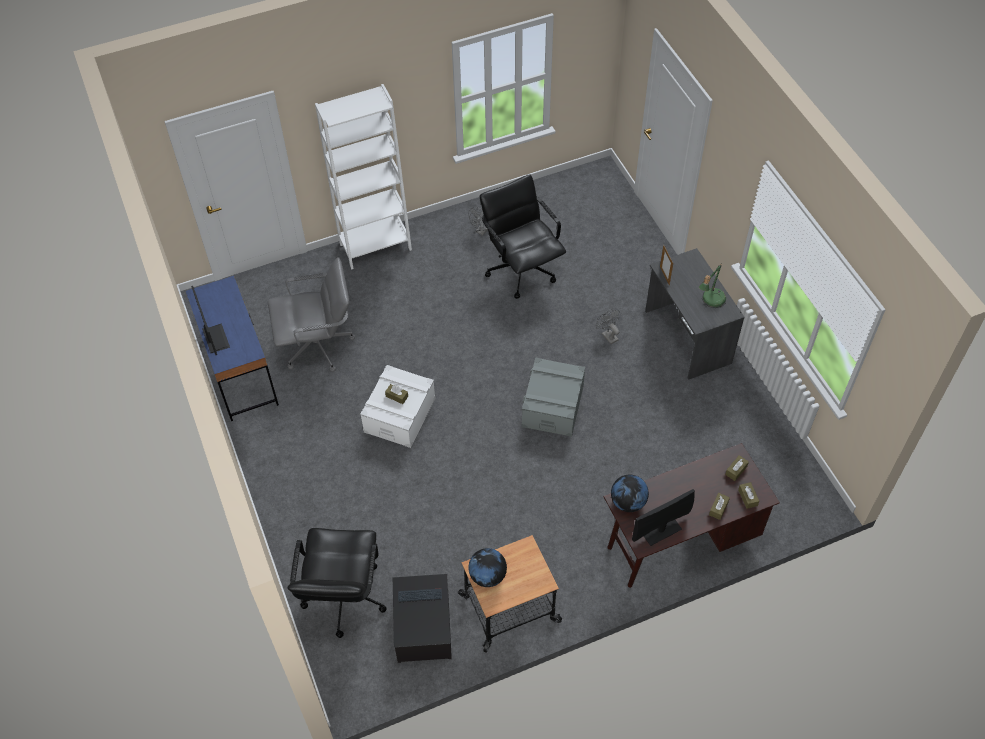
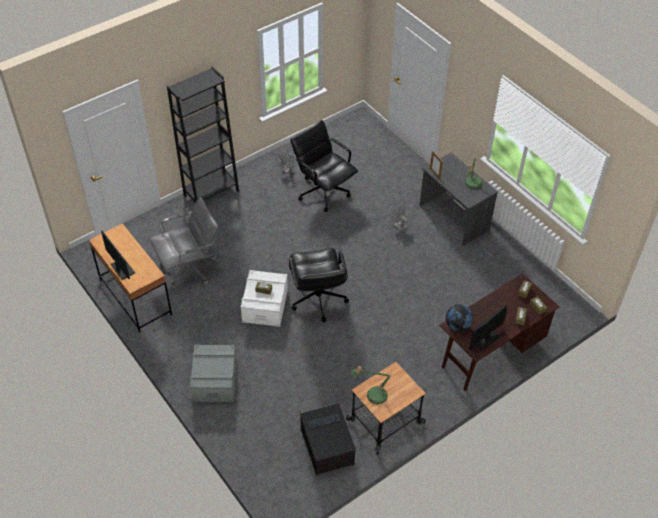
camera: 15 degrees left, 5 degrees down
blue desk [186,276,279,421] -> brown desk [89,223,172,333]
black office chair [288,528,387,638] -> black office chair moved to [289,248,349,322]
white bookcase [315,84,412,269] -> black bookcase [167,66,239,203]
globe [468,548,507,587] -> table lamp [351,366,391,405]
grey storage box [522,357,585,437] -> grey storage box moved to [190,345,237,402]

